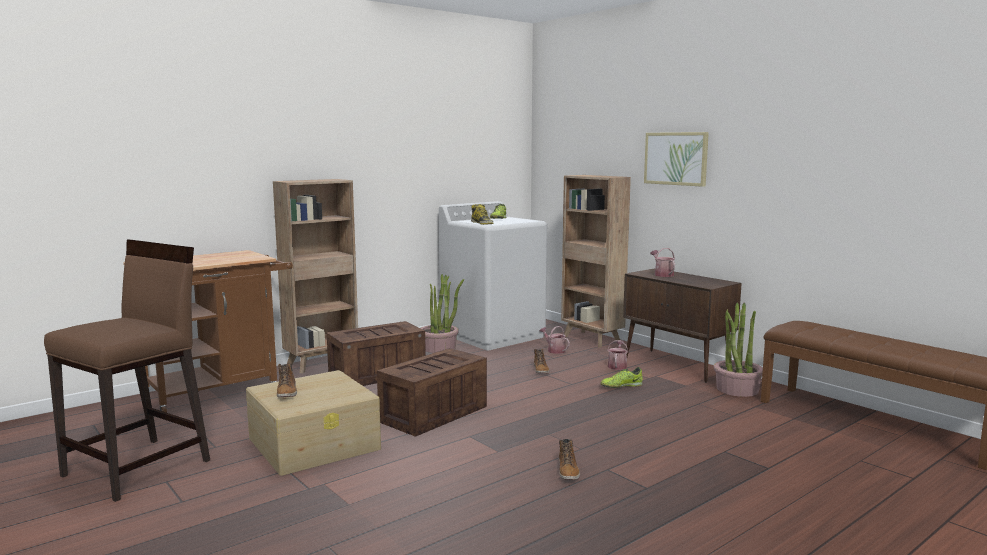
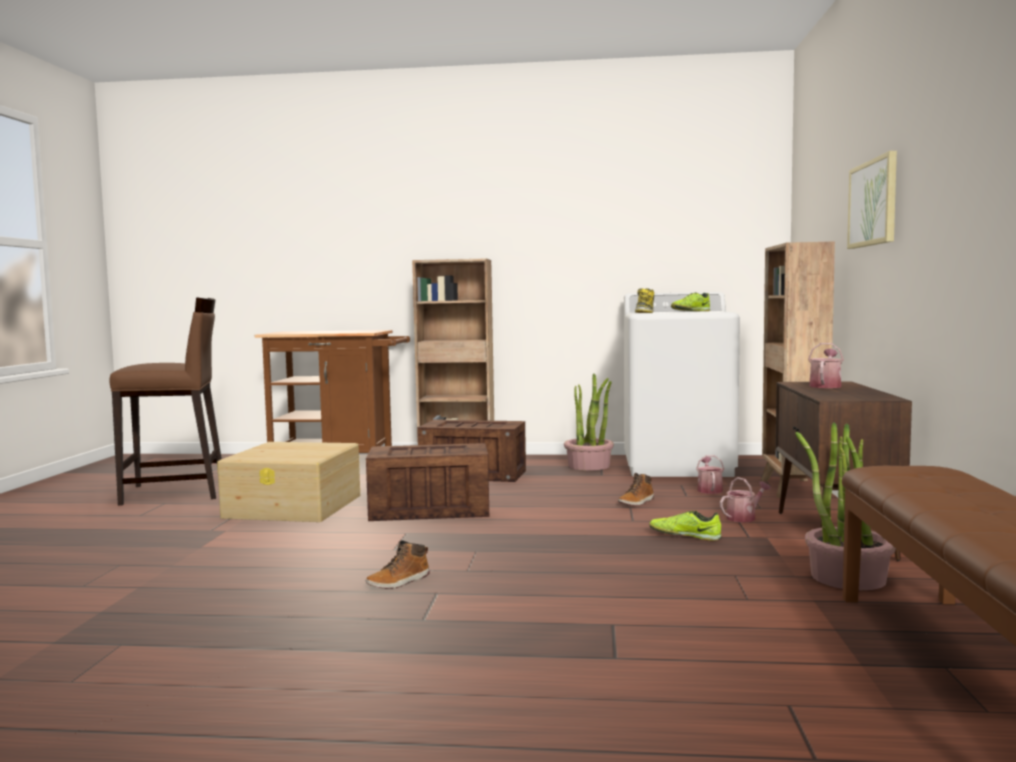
camera: 45 degrees right, 5 degrees down
boot [277,363,297,397] -> none

